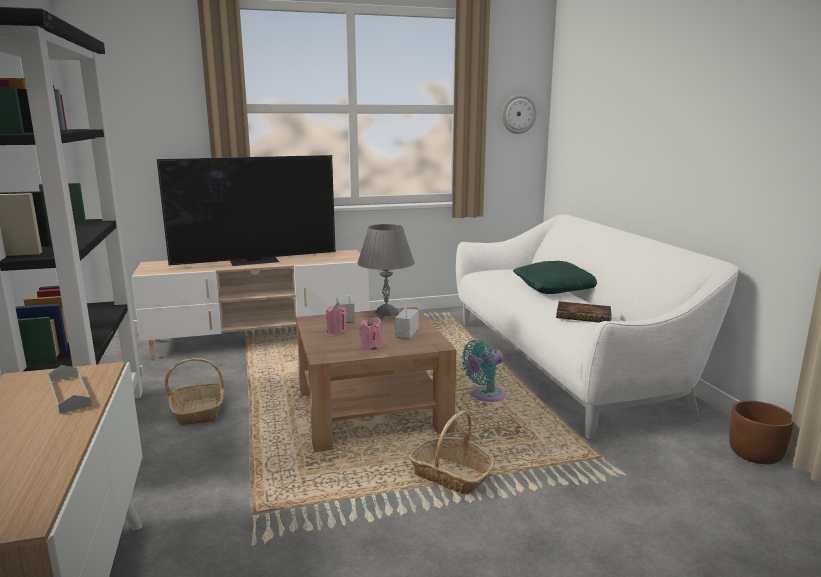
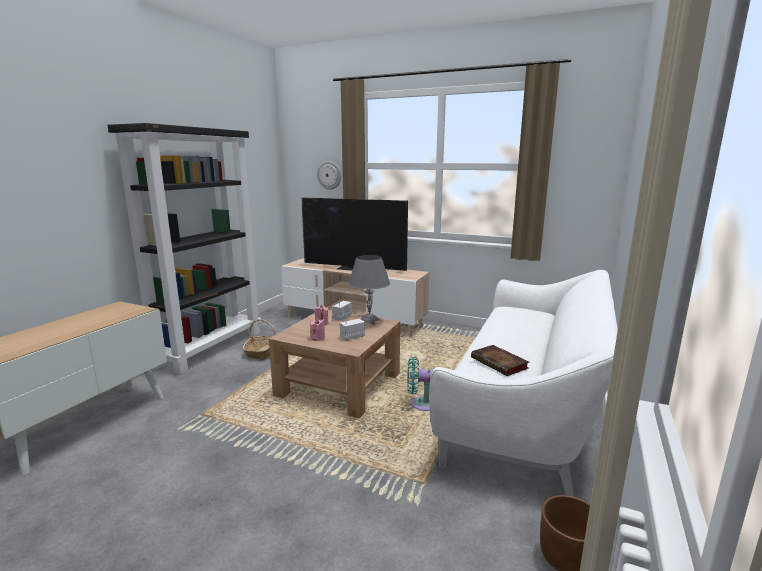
camera: 40 degrees right, 0 degrees up
grey tray [48,365,92,414] -> none
basket [409,410,494,495] -> none
wall clock [502,94,537,134] -> wall clock moved to [317,161,341,190]
green pillow [513,261,597,294] -> none

